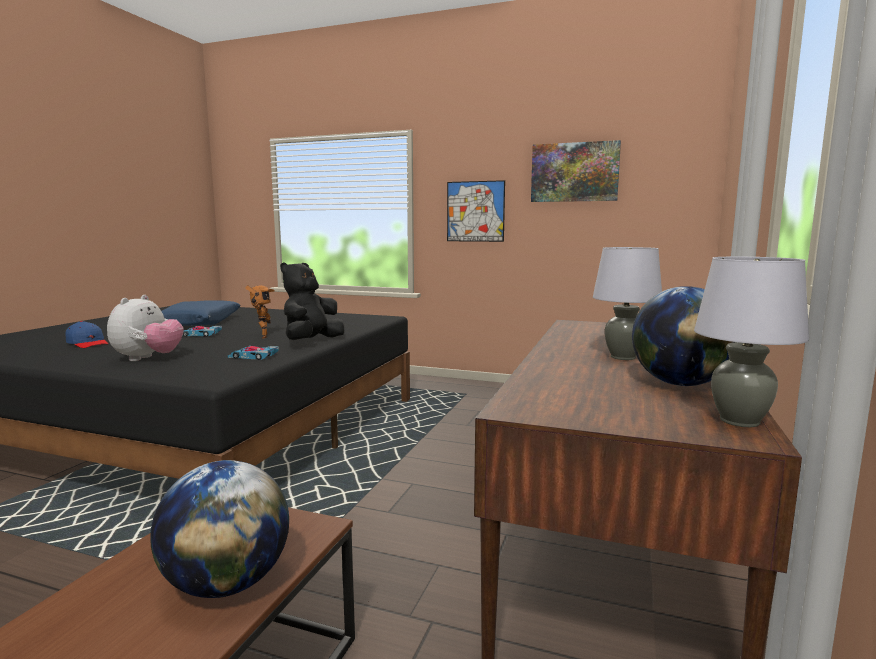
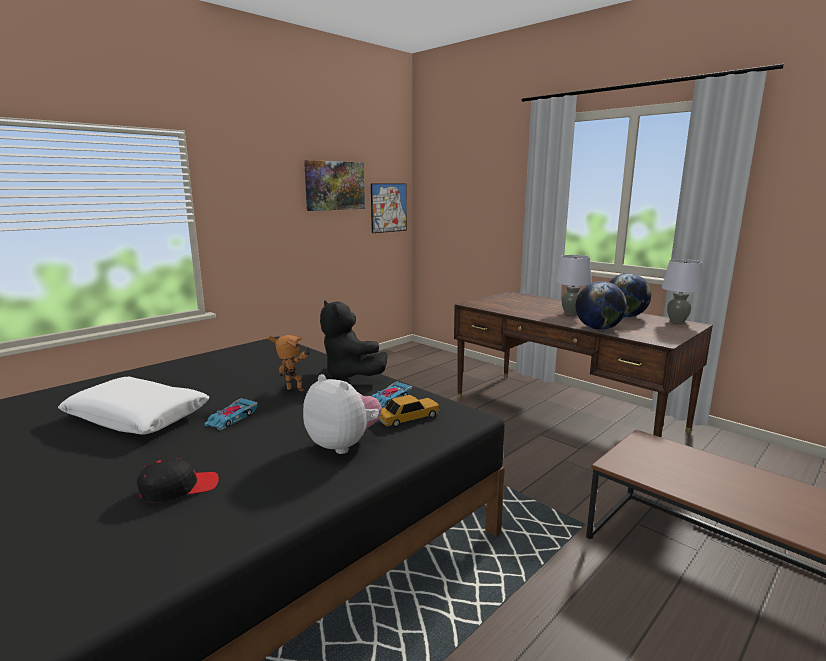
camera: 65 degrees left, 5 degrees up
blue cap [65,321,108,348] -> black cap [137,457,219,503]
globe [150,460,289,598] -> globe moved to [576,281,627,330]
blue pillow [161,301,241,326] -> white pillow [58,377,209,435]
picture [447,180,505,242] -> picture moved to [371,183,407,233]
none -> toy car [378,395,440,427]

